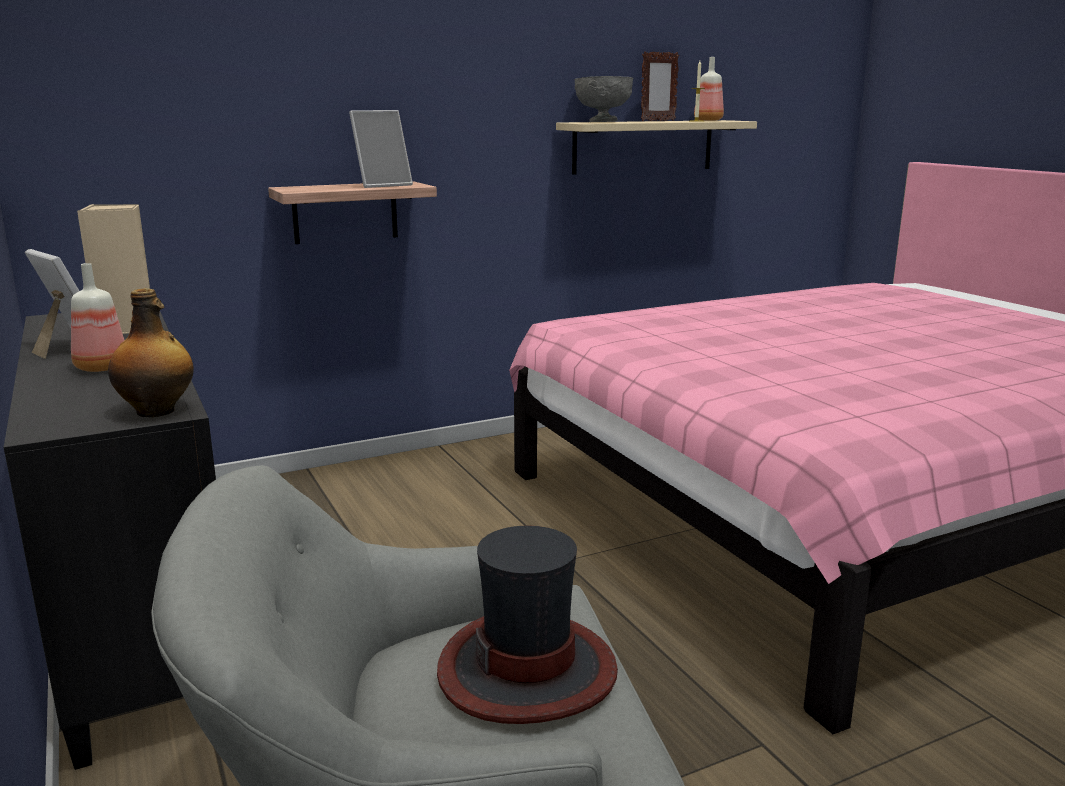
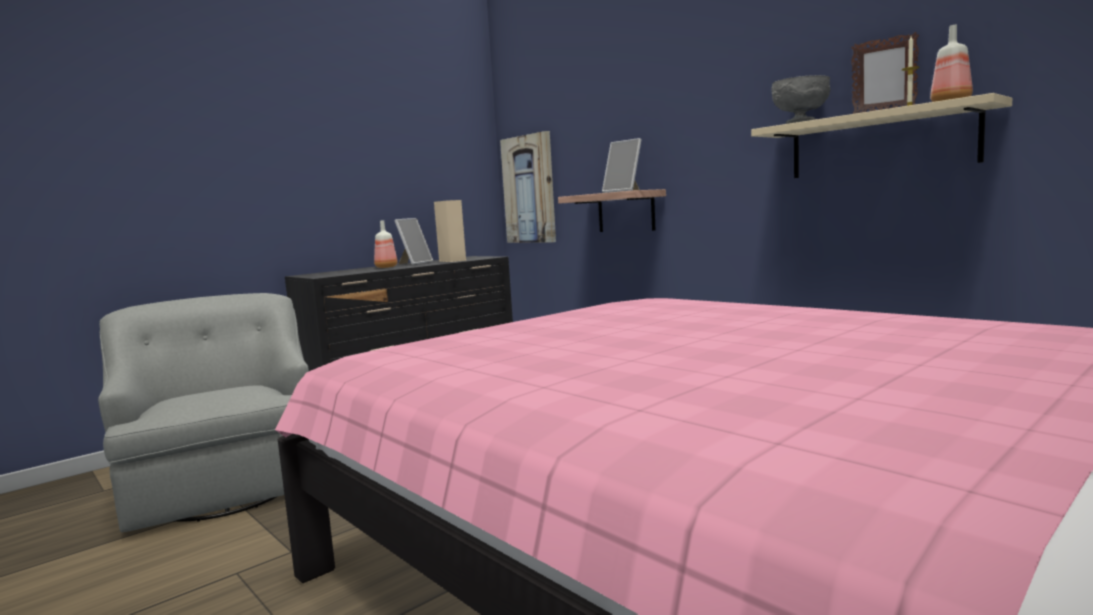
camera: 75 degrees right, 10 degrees down
bottle [108,288,194,417] -> none
hat [437,526,618,724] -> none
none -> picture [500,131,556,243]

